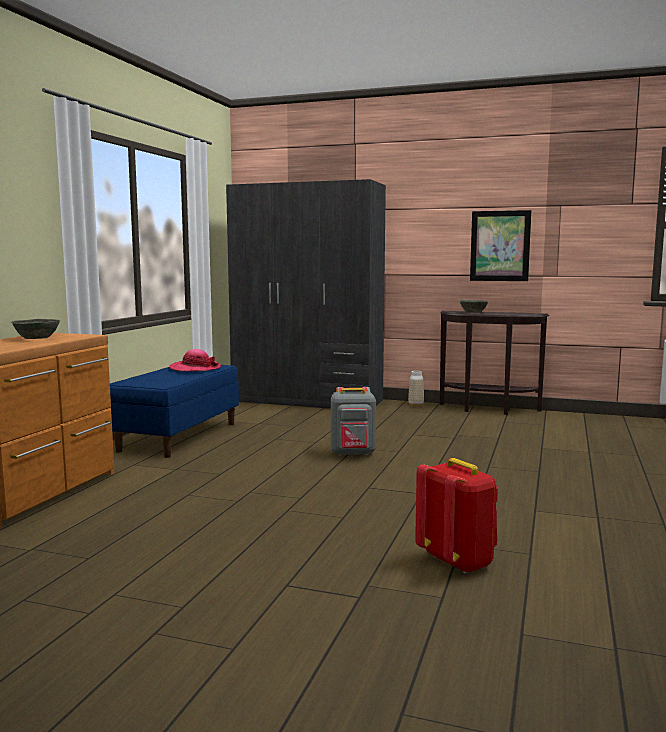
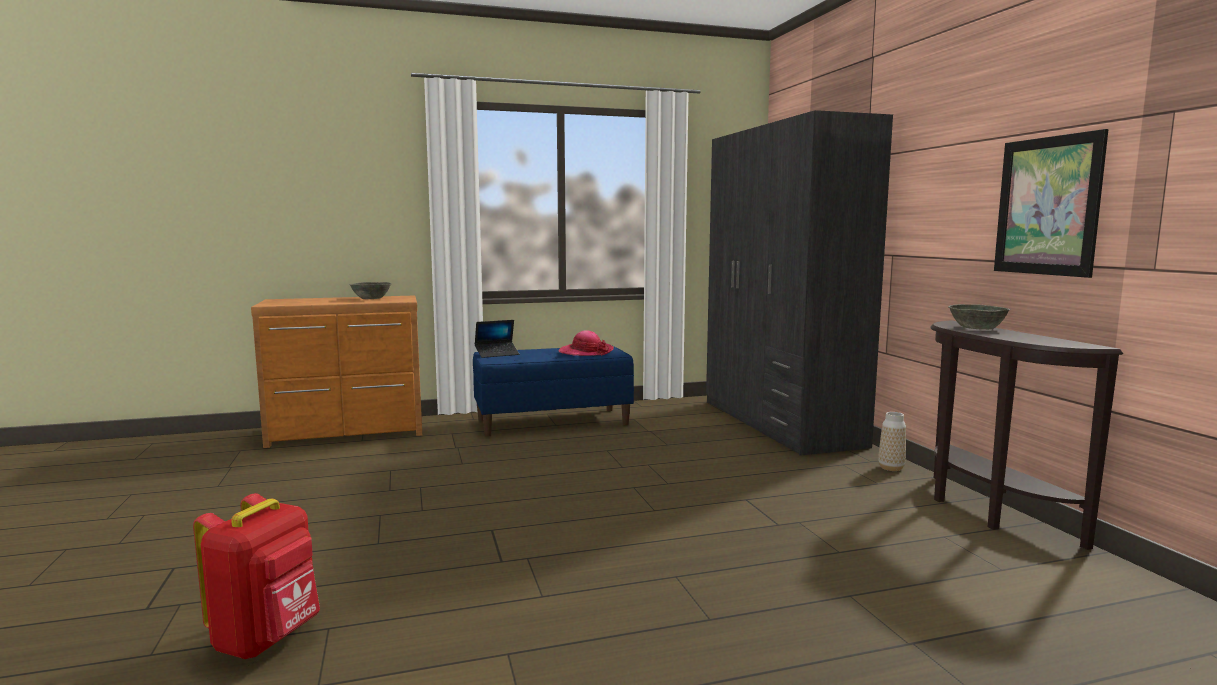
camera: 55 degrees right, 0 degrees up
grey backpack [331,387,376,456] -> none
none -> laptop [475,320,519,358]

